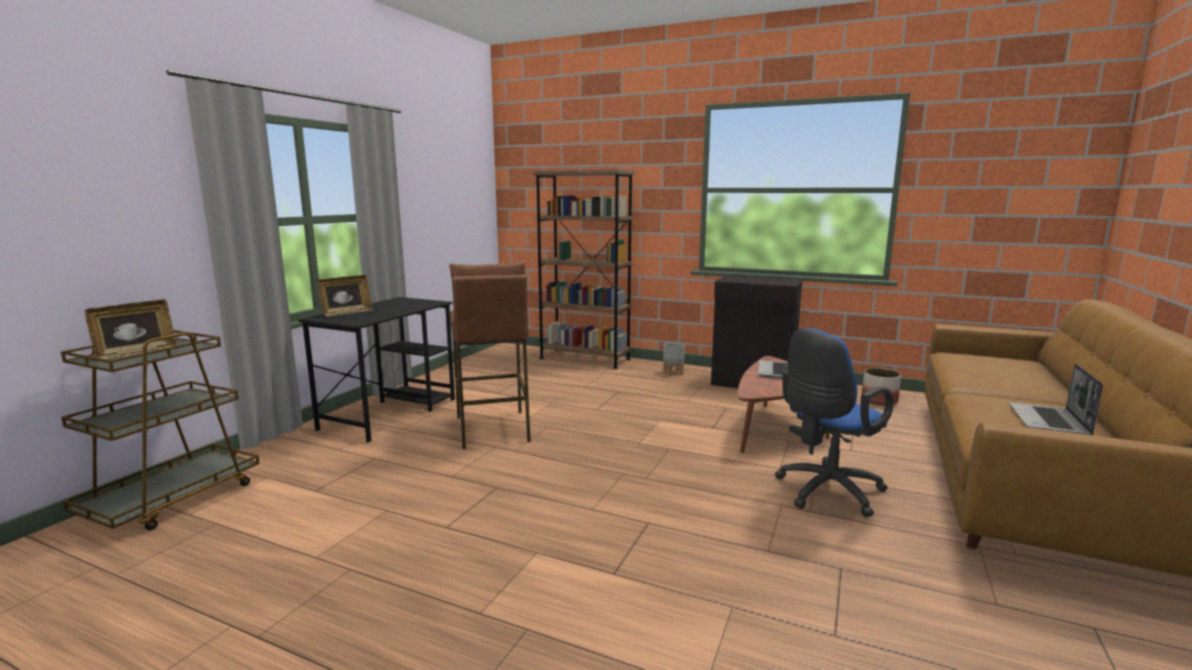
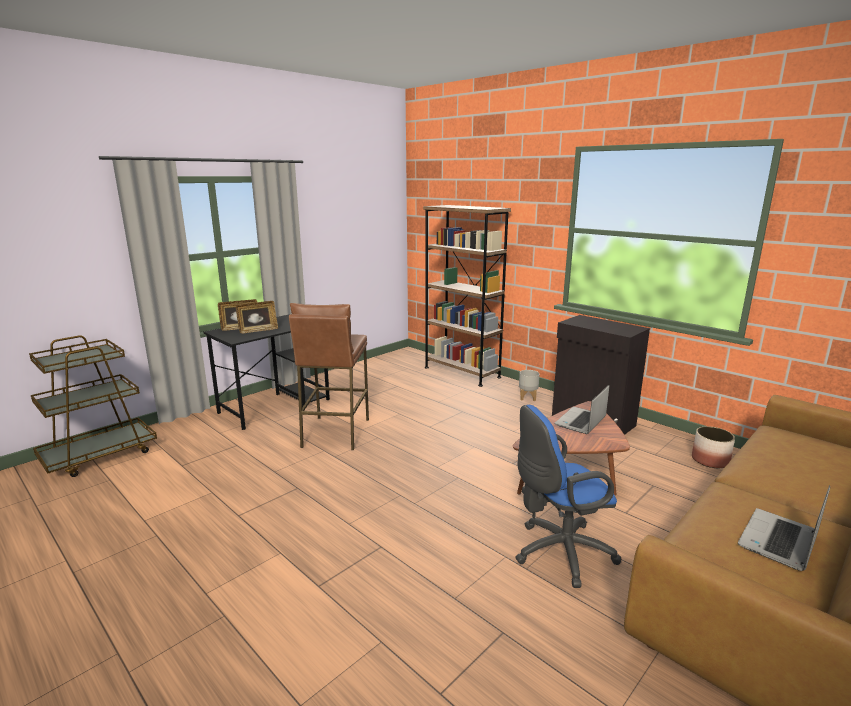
camera: 20 degrees right, 5 degrees up
picture frame [85,300,178,359] -> picture frame moved to [236,301,278,333]

